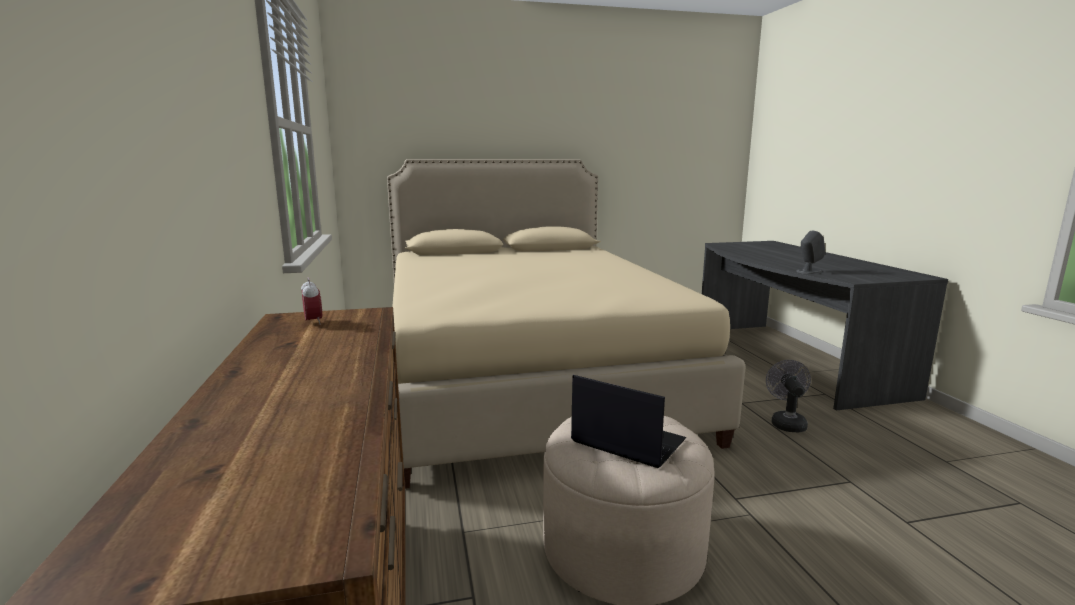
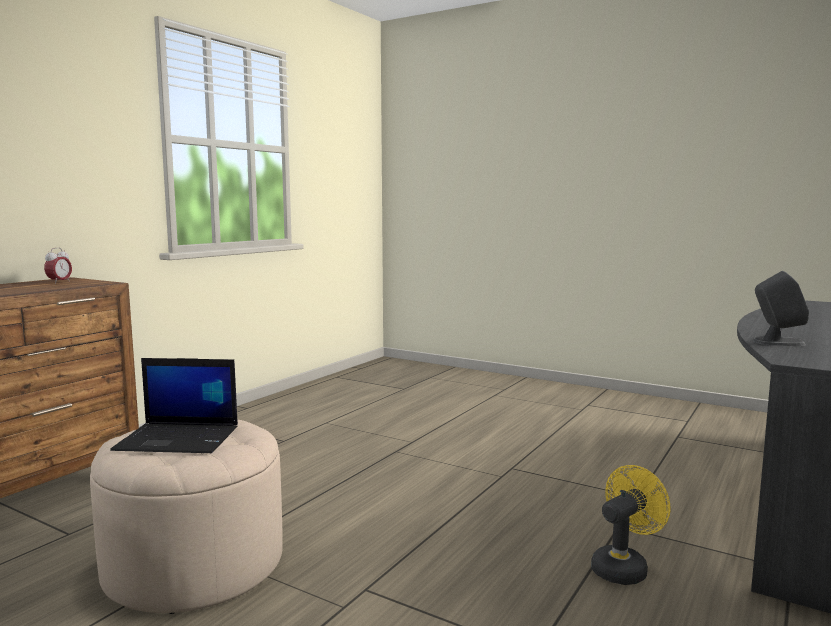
camera: 45 degrees right, 5 degrees down
beige bed [387,159,746,489] -> none
laptop [571,375,686,468] -> laptop turned 105 degrees clockwise [110,358,238,453]
grey fan [766,360,811,432] -> yellow fan [591,465,671,585]

